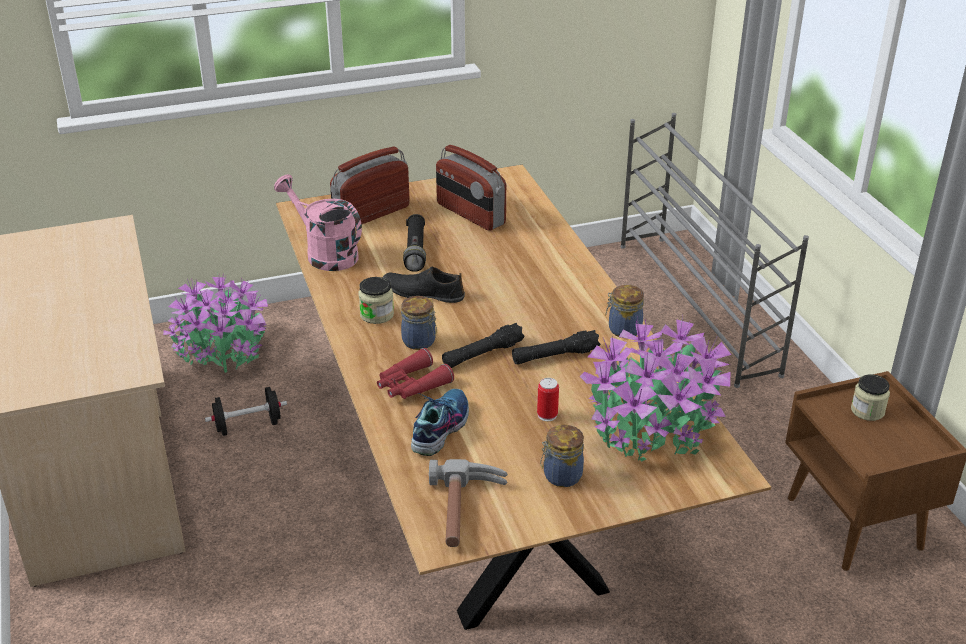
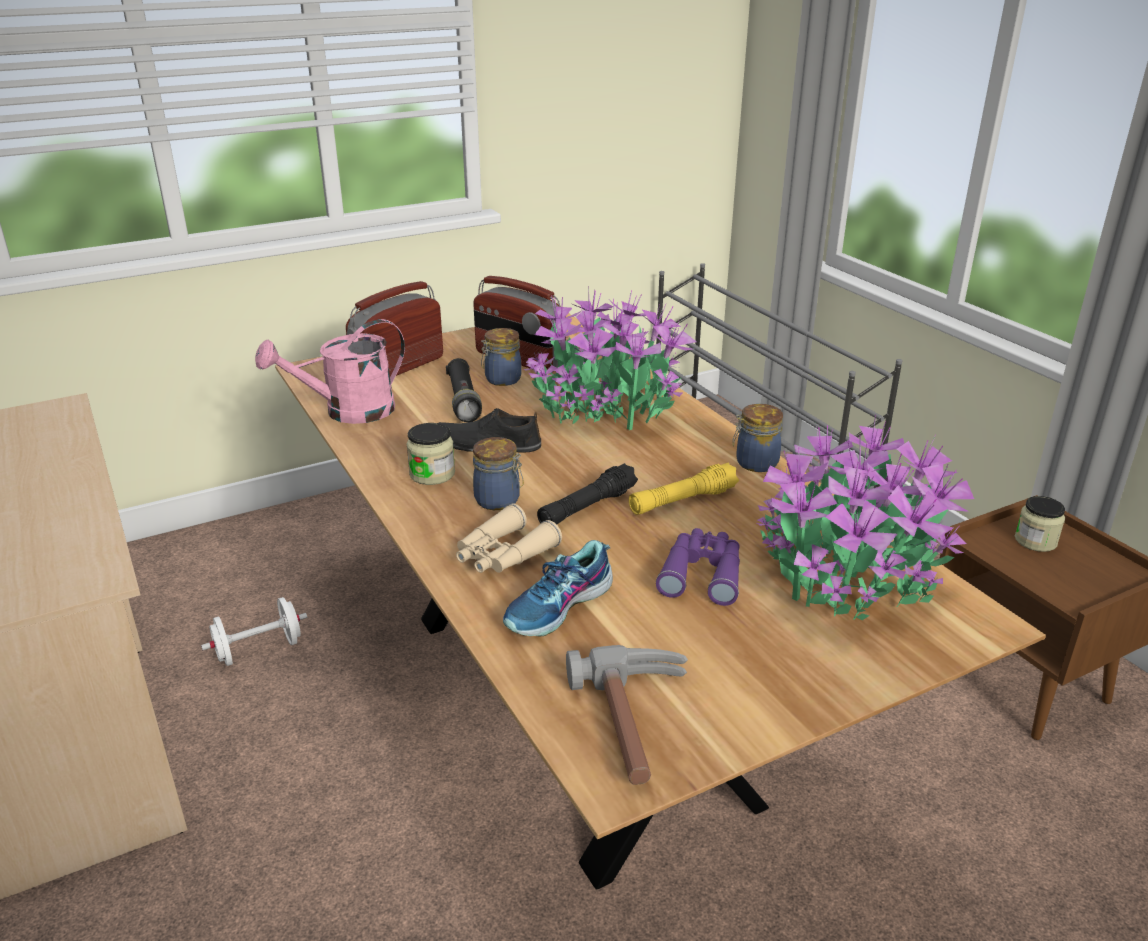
camera: 10 degrees left, 5 degrees down
potted plant [163,273,268,373] -> potted plant moved to [524,286,696,430]
black dumbbell [205,387,287,436] -> white dumbbell [201,597,307,666]
pink watering can [274,174,362,271] -> pink watering can turned 60 degrees counterclockwise [255,319,405,424]
red binoculars [377,348,454,399] -> beige binoculars [456,504,562,573]
shoe [411,389,469,456] -> shoe turned 150 degrees counterclockwise [503,540,613,636]
black flashlight [512,330,600,364] -> yellow flashlight [629,463,739,515]
can [537,378,559,421] -> purple binoculars [656,528,740,606]
jar [540,425,584,487] -> jar moved to [481,328,522,386]

